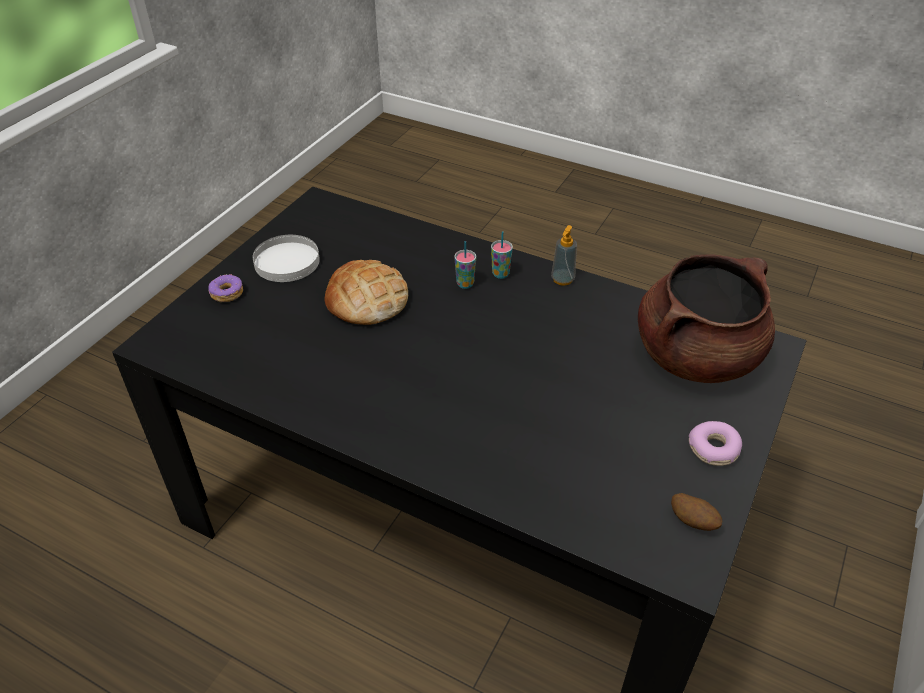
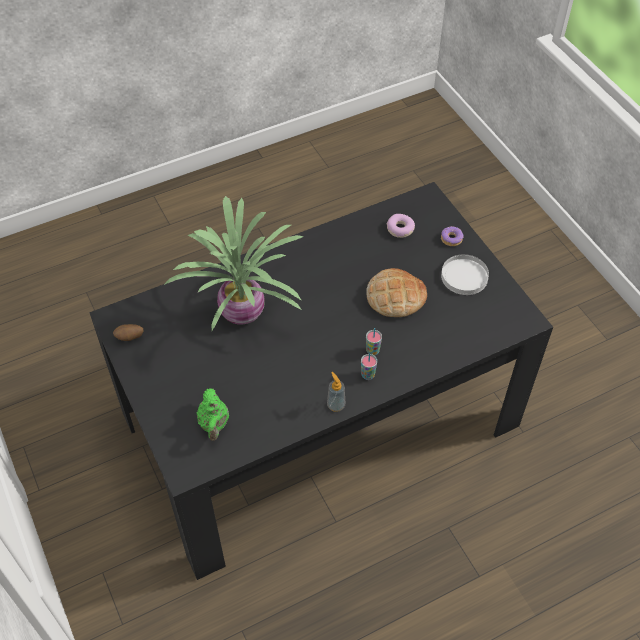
camera: 125 degrees right, 10 degrees up
brown cooking pot [638,254,775,383] -> green teapot [197,388,229,441]
donut [689,421,742,466] -> donut moved to [387,214,415,238]
none -> potted plant [164,196,304,331]

